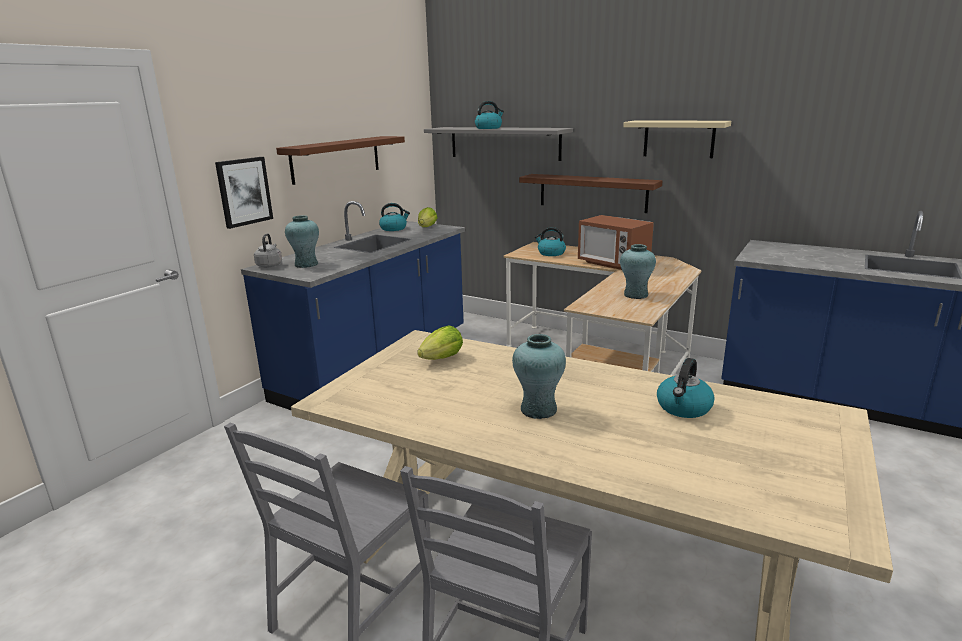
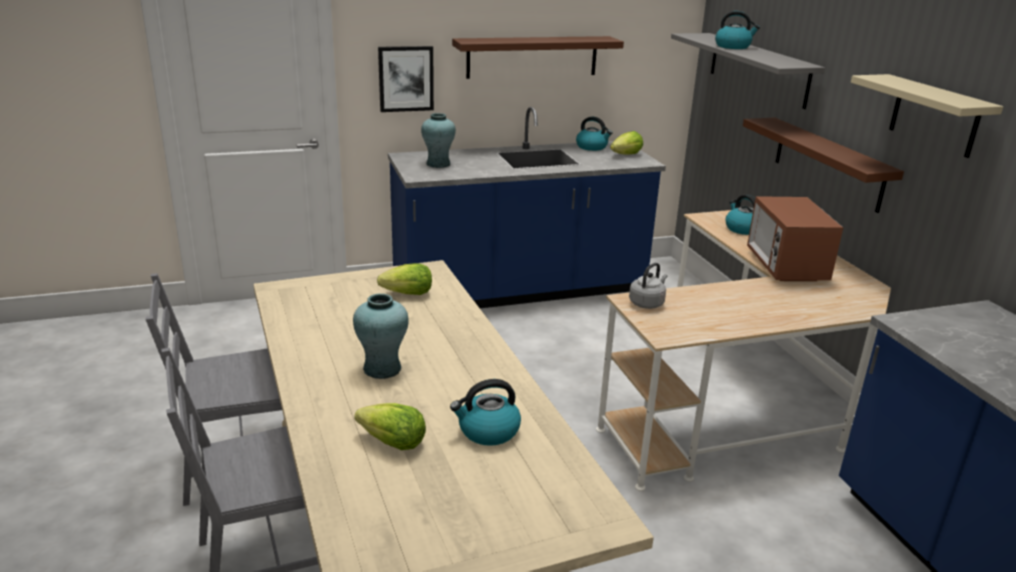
camera: 40 degrees right, 5 degrees up
grey kettle [254,233,282,268] -> grey kettle moved to [629,262,667,309]
turquoise vase [620,244,656,299] -> none
none -> lettuce [354,403,426,450]

